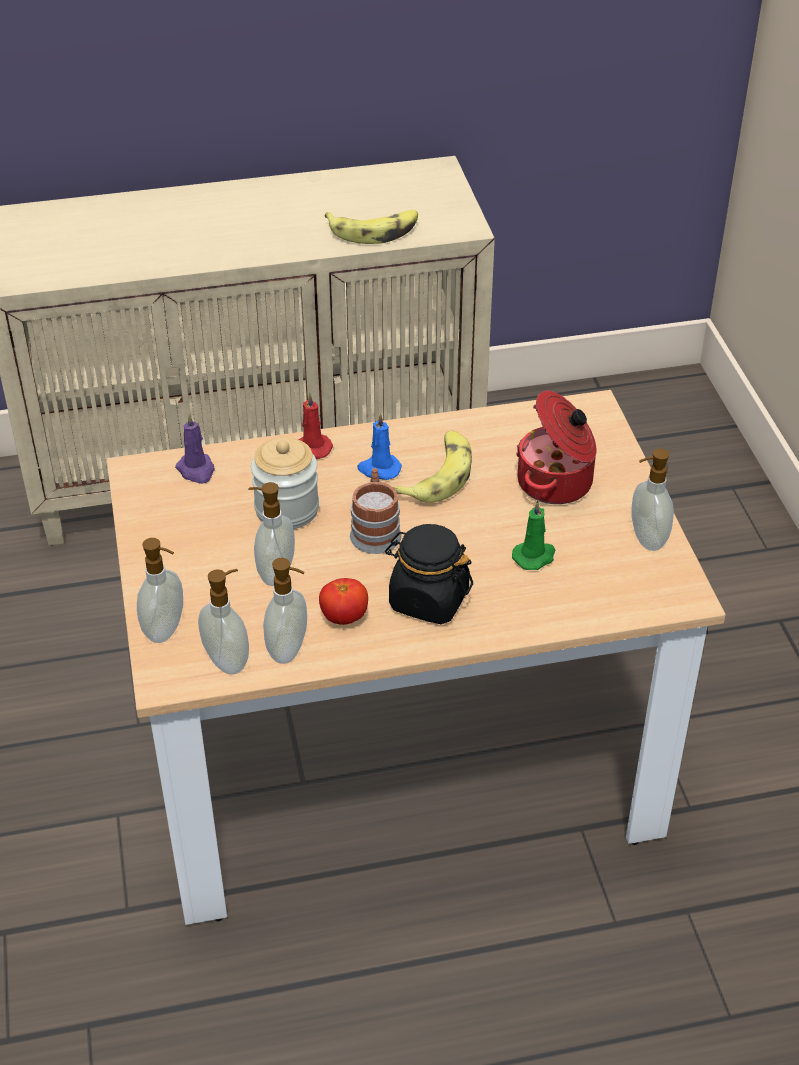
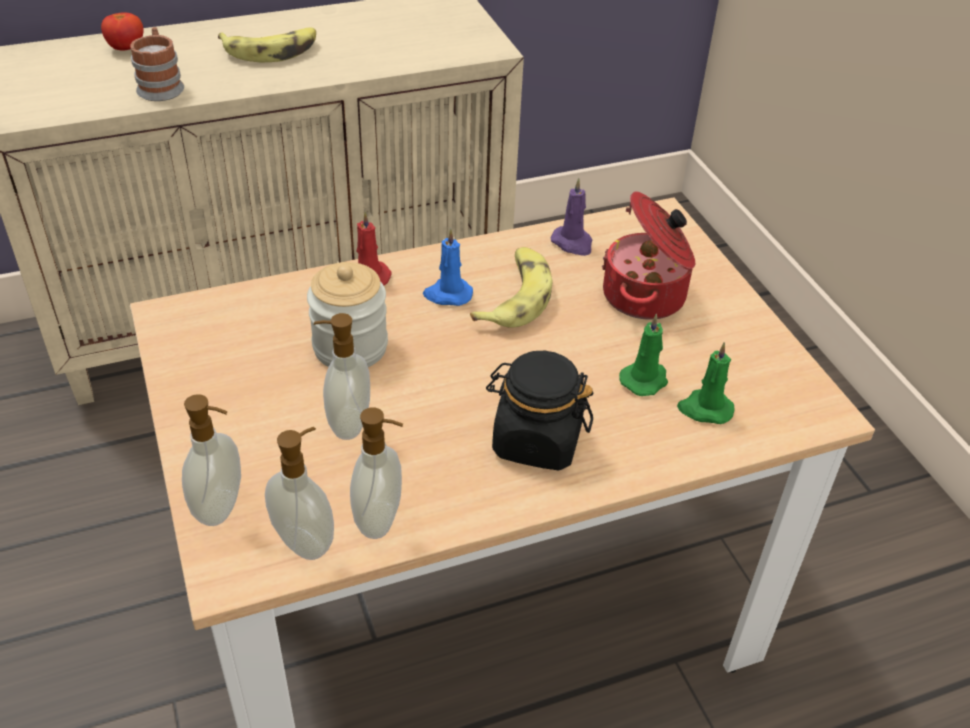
camera: 10 degrees left, 0 degrees up
purple candle [175,413,215,484] -> purple candle moved to [550,178,592,256]
tomato [319,578,368,625] -> tomato moved to [101,12,144,51]
banana [325,210,418,244] -> banana moved to [218,27,316,62]
mug [350,468,402,554] -> mug moved to [130,27,184,101]
soap dispenser [631,448,674,551] -> none
none -> green candle [677,342,735,424]

